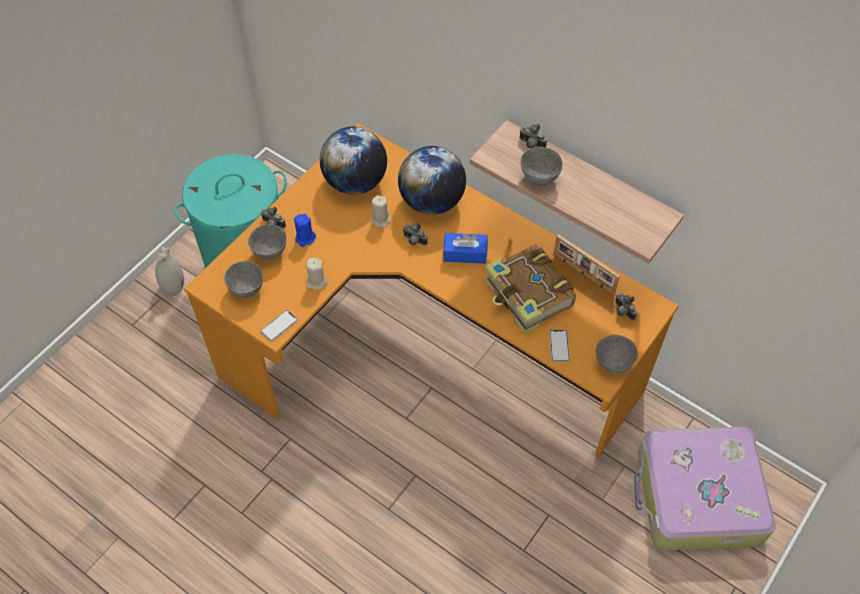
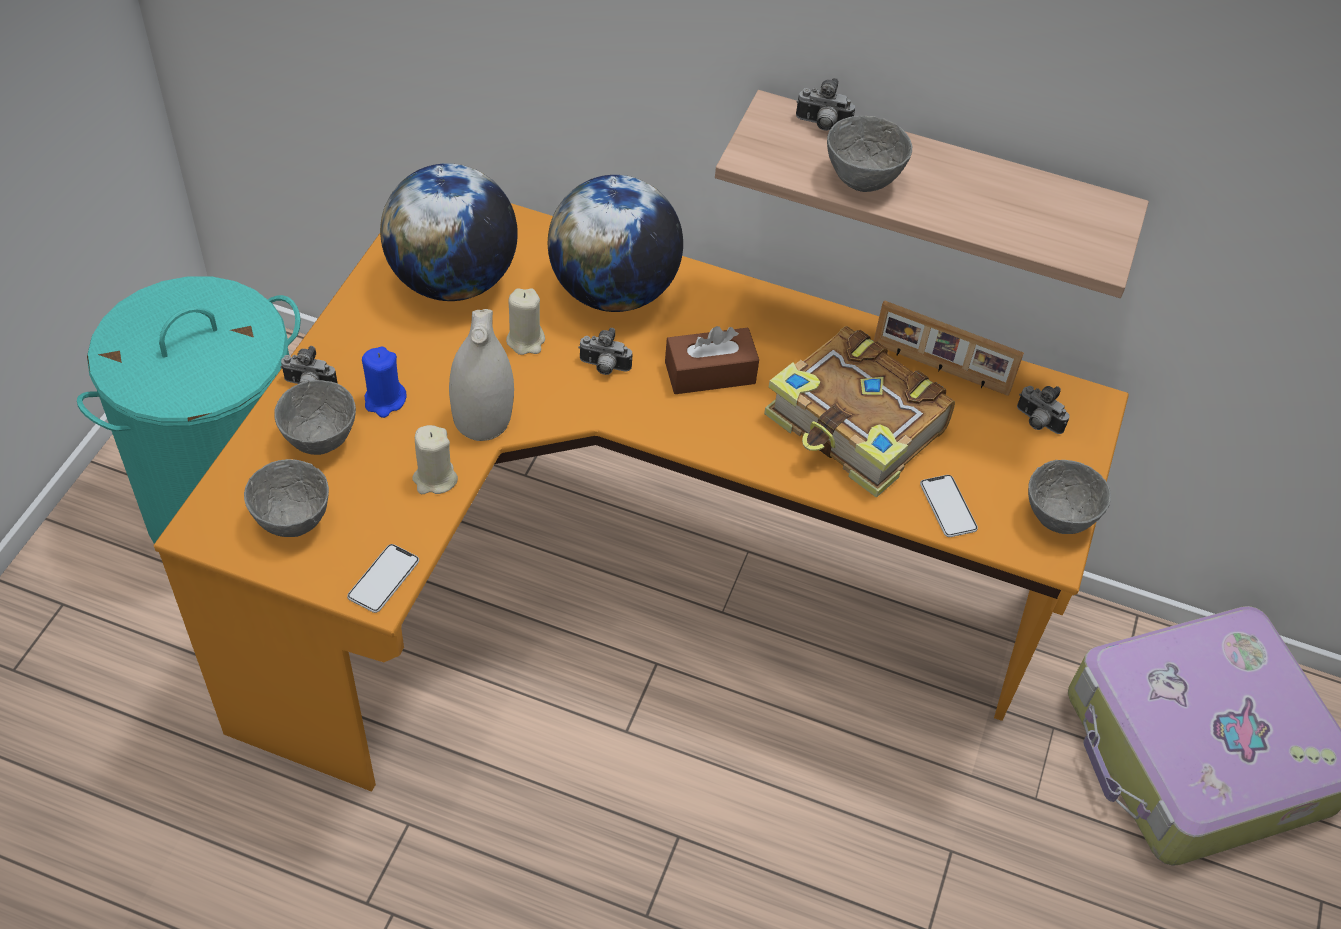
camera: 20 degrees left, 5 degrees down
white vase [155,247,184,296] -> white vase moved to [449,309,514,441]
blue tissue box [443,233,488,264] -> brown tissue box [665,326,759,394]

